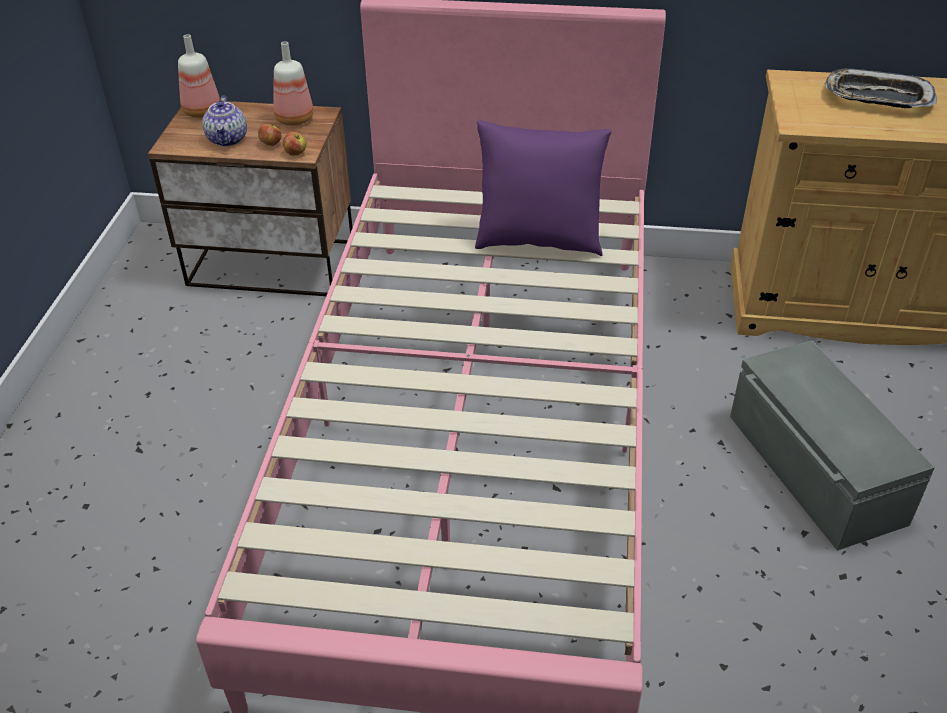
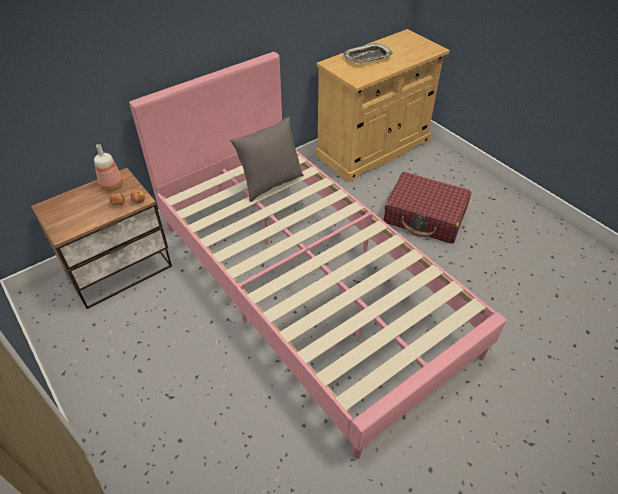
camera: 45 degrees left, 5 degrees up
bottle [178,34,220,118] -> none
teapot [202,96,247,147] -> none
purple pillow [475,120,612,256] -> grey pillow [230,117,304,202]
grey storage box [730,340,935,551] -> red suitcase [383,172,472,244]

